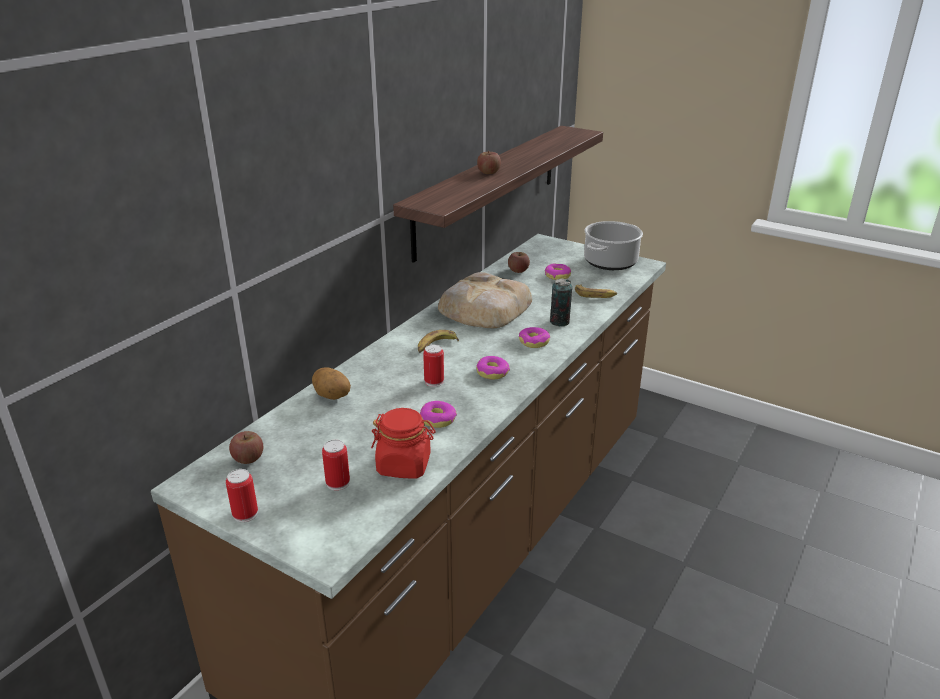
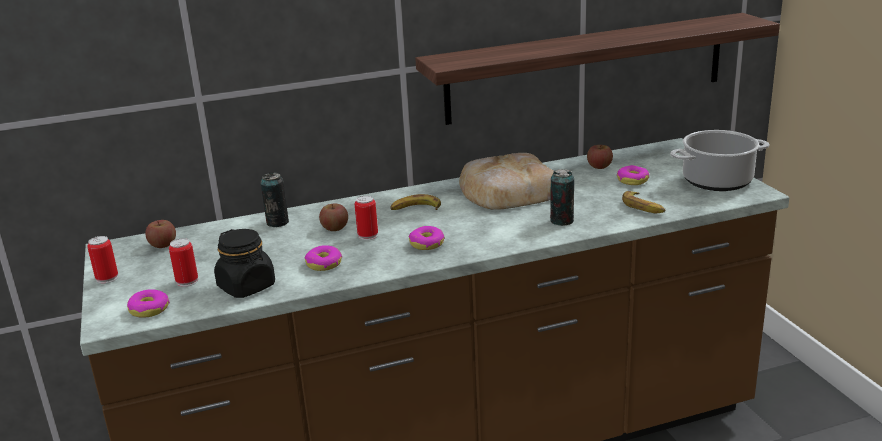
camera: 40 degrees right, 5 degrees down
potato [312,367,351,400] -> can [260,173,289,227]
red jar [371,408,436,479] -> black jar [214,229,275,298]
apple [477,151,501,174] -> apple moved to [319,204,348,231]
donut [519,327,550,348] -> donut moved to [127,289,170,318]

